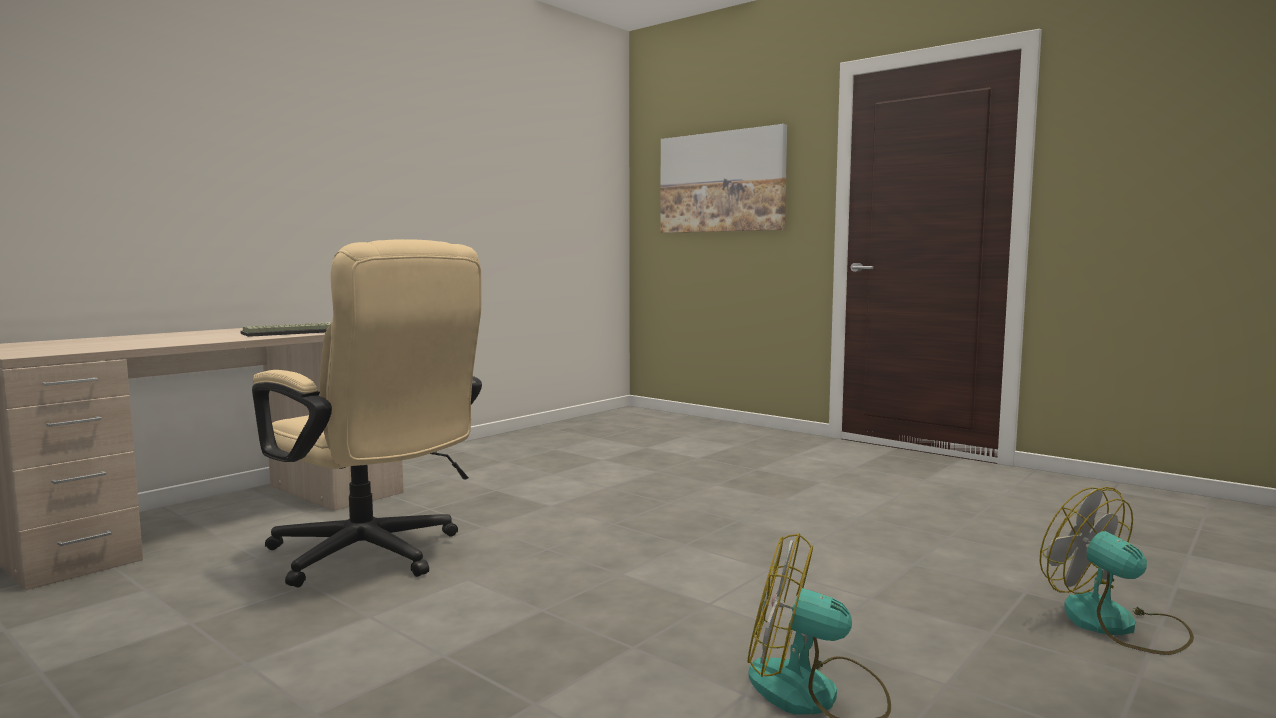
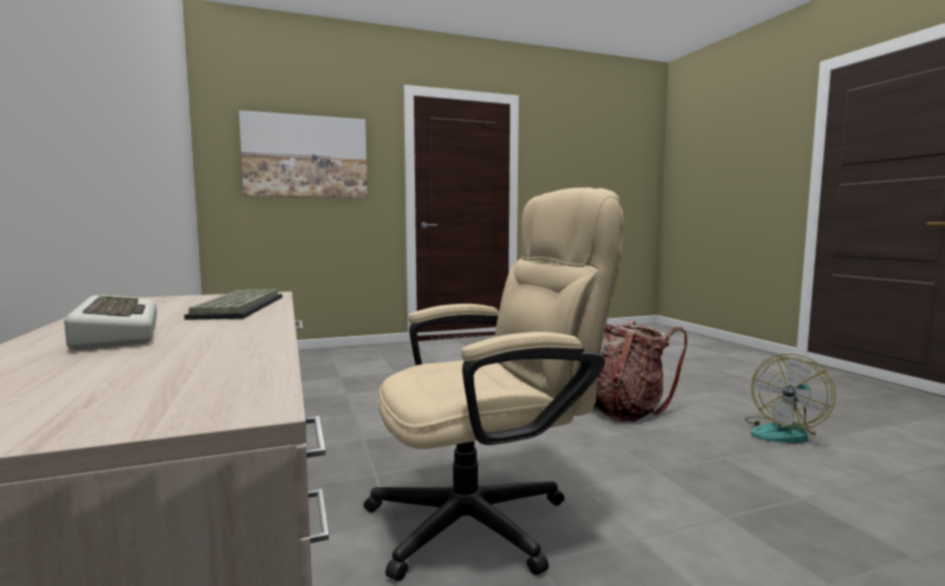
camera: 60 degrees left, 0 degrees up
fan [1039,487,1194,655] -> none
none -> keyboard [64,295,157,350]
none -> backpack [593,320,688,422]

